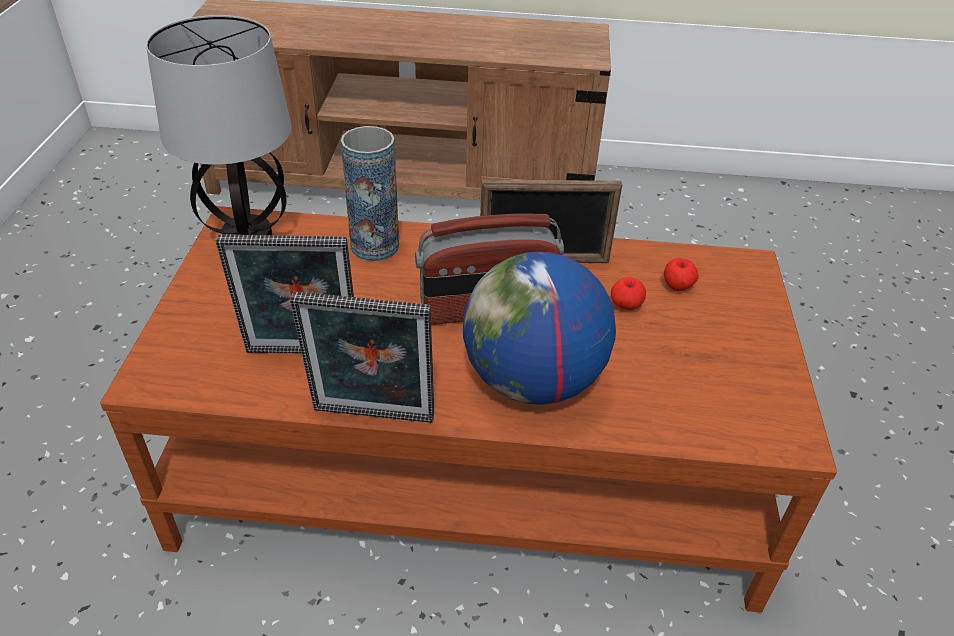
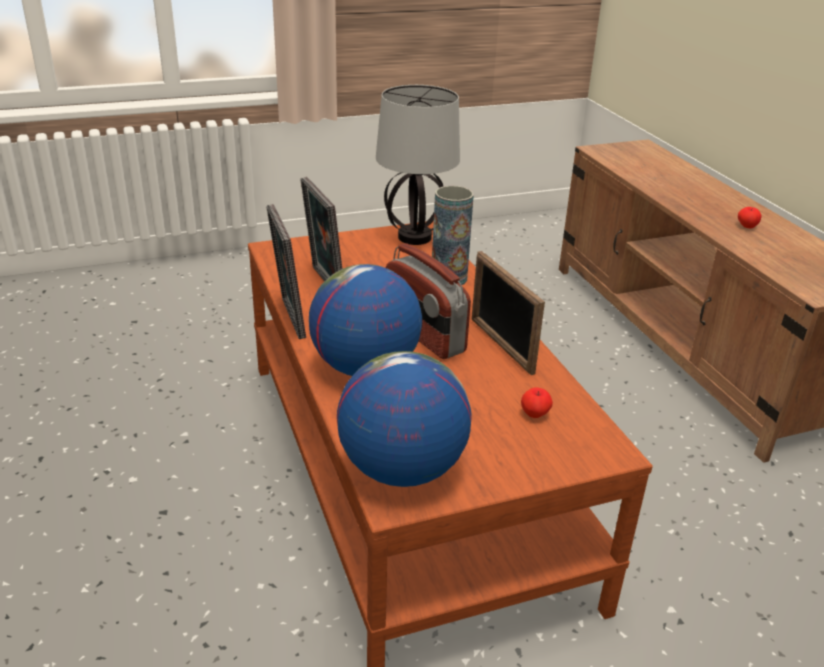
camera: 65 degrees right, 10 degrees down
apple [611,277,646,310] -> apple moved to [738,207,762,228]
none -> globe [337,351,471,487]

